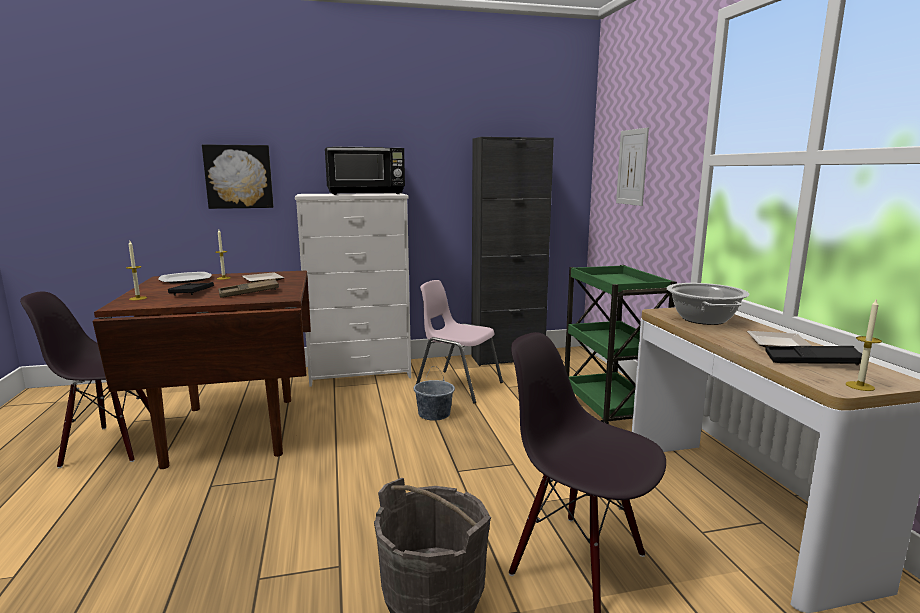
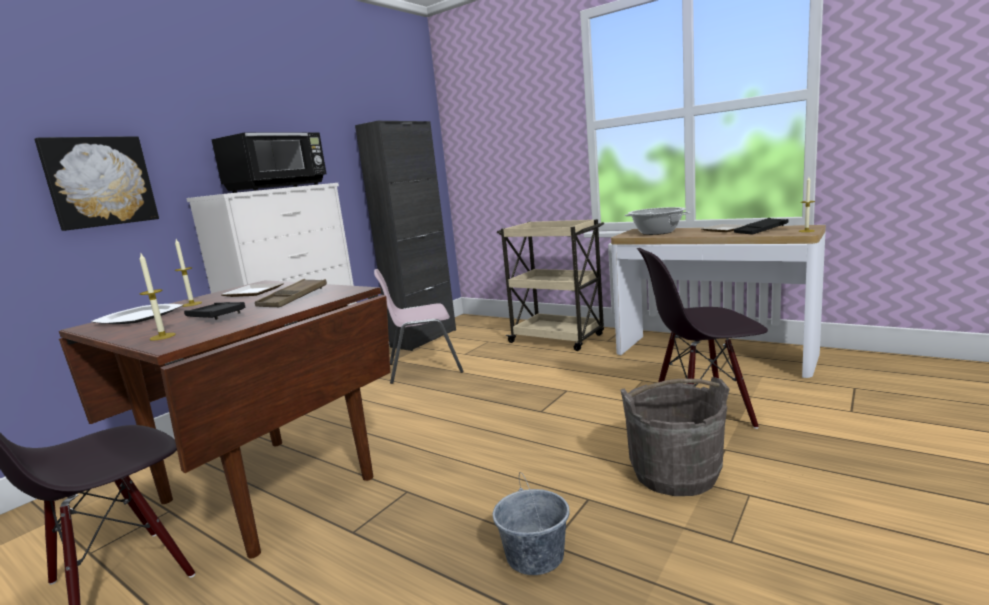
camera: 40 degrees left, 0 degrees up
grey bucket [414,366,455,421] -> grey bucket moved to [493,472,570,575]
green cart [565,265,677,424] -> beige cart [497,219,604,351]
picture [616,127,649,206] -> none

